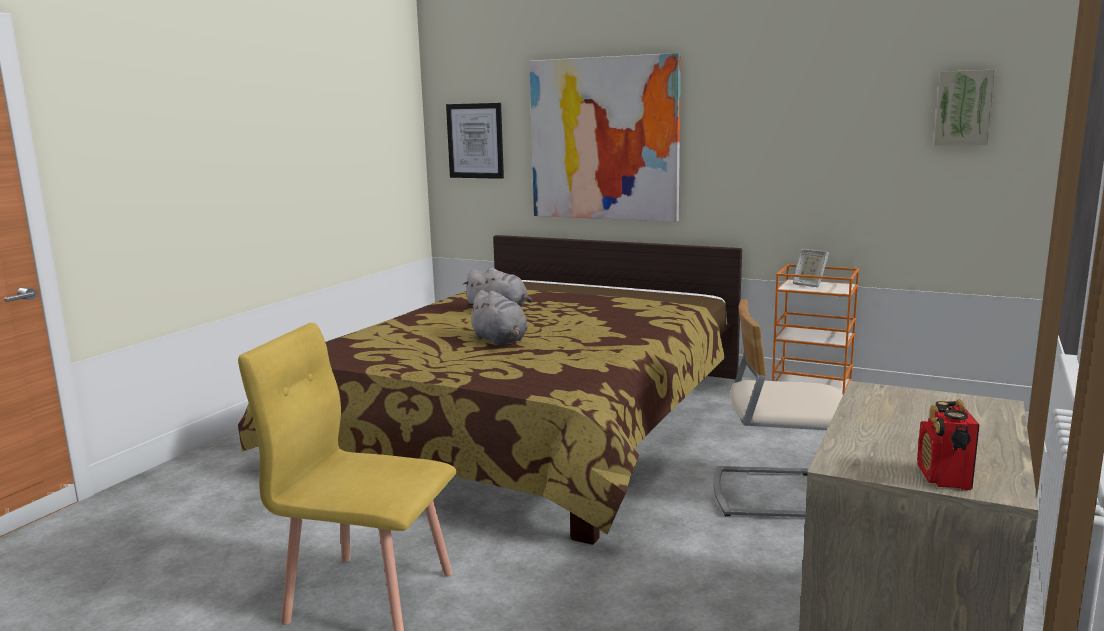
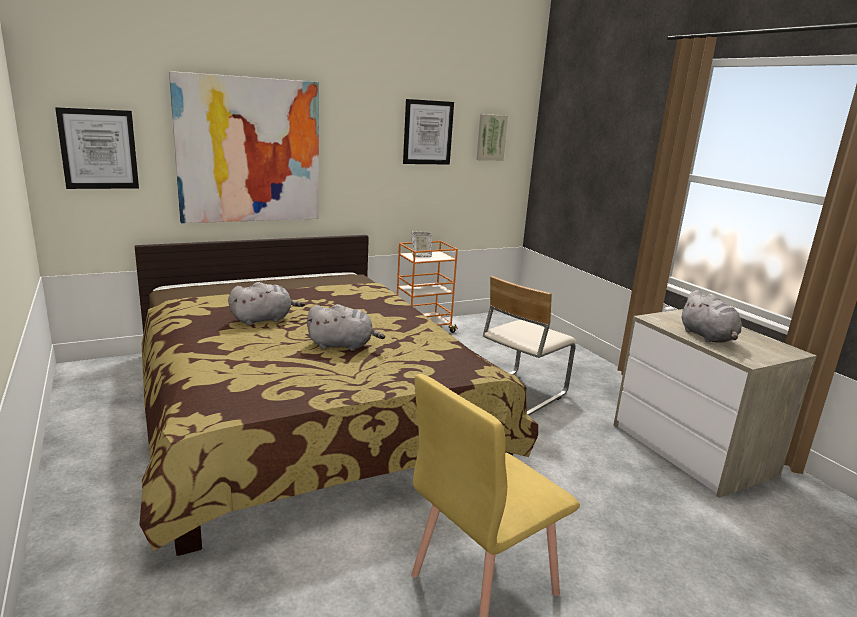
camera: 55 degrees left, 5 degrees up
radio [917,399,979,490] -> none
none -> picture [403,99,454,165]
none -> grey plush toy [681,290,742,343]

